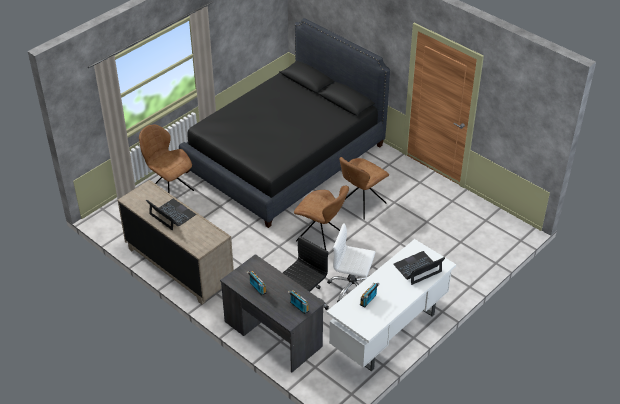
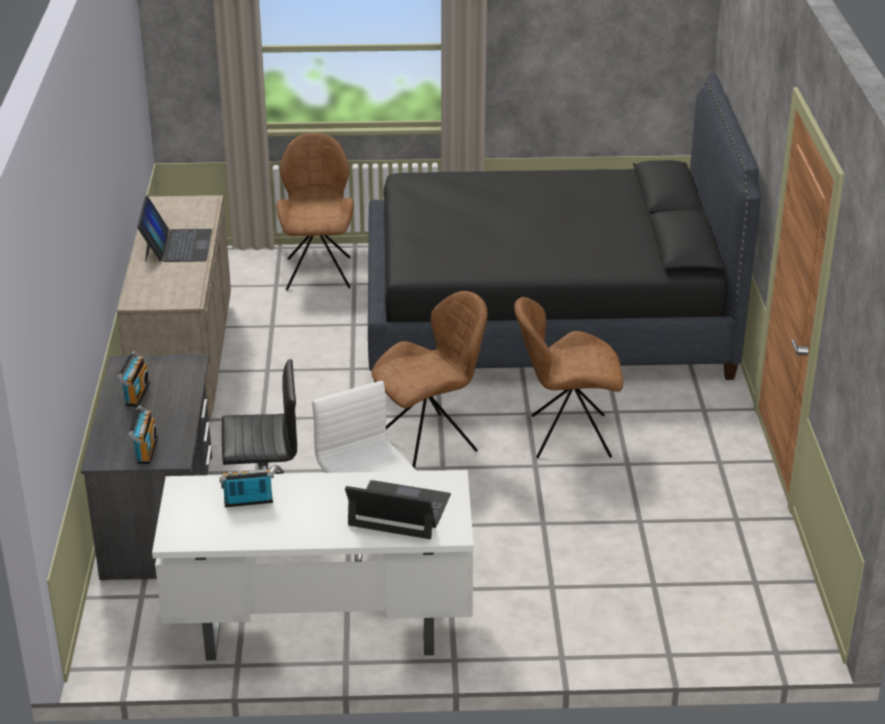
camera: 45 degrees right, 10 degrees down
brown chair [294,186,349,250] -> brown chair turned 105 degrees counterclockwise [371,291,488,468]

